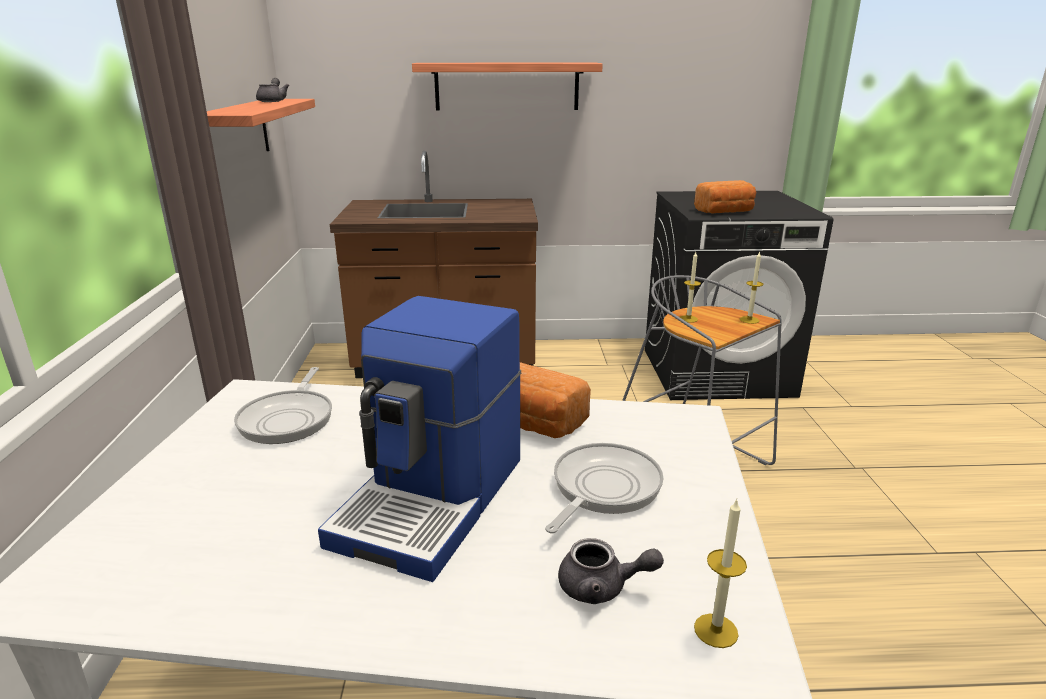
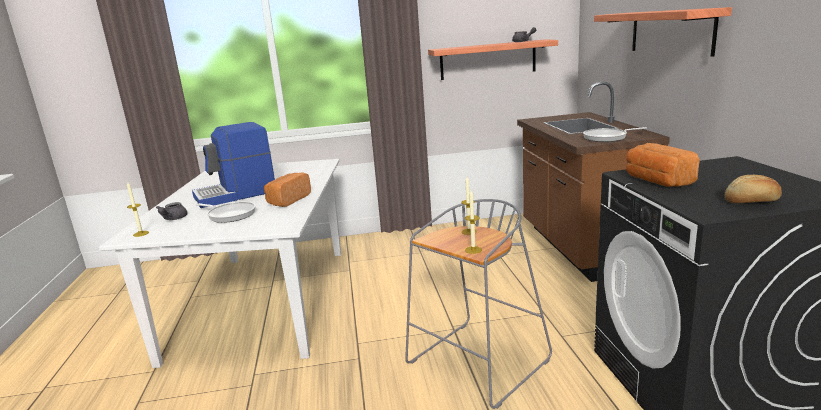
camera: 85 degrees right, 5 degrees down
frying pan [234,367,332,444] -> frying pan moved to [583,127,647,142]
coffee machine [318,296,521,582] -> coffee machine turned 45 degrees counterclockwise [192,122,275,208]
none -> bread [725,175,782,203]

